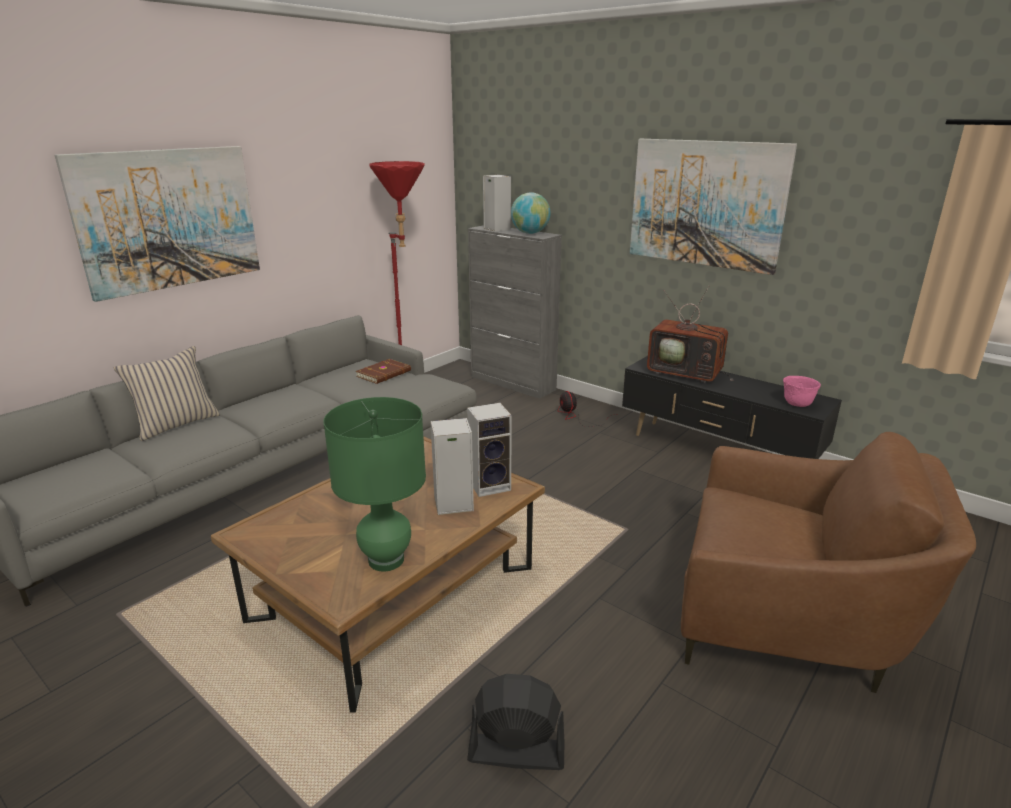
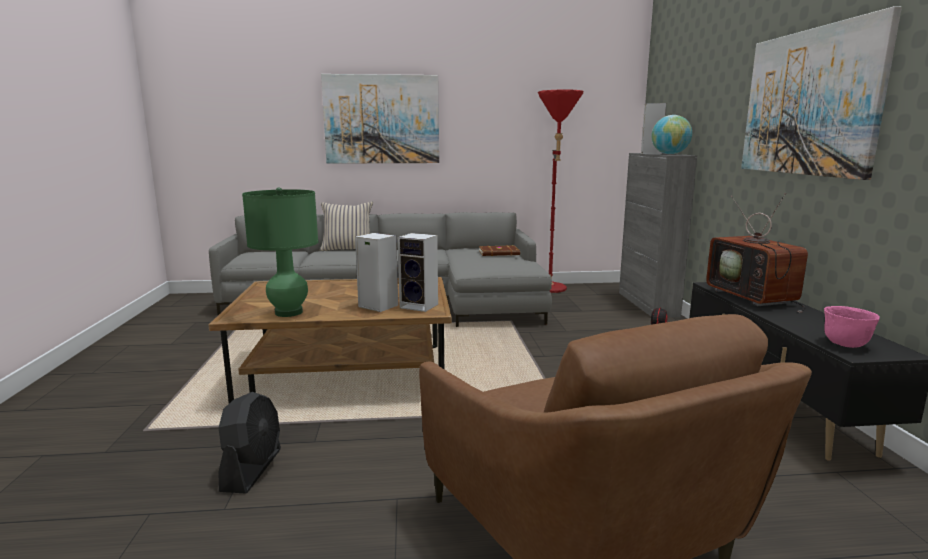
camera: 45 degrees right, 10 degrees down
black fan [467,674,564,770] -> black fan turned 45 degrees clockwise [218,392,281,494]

